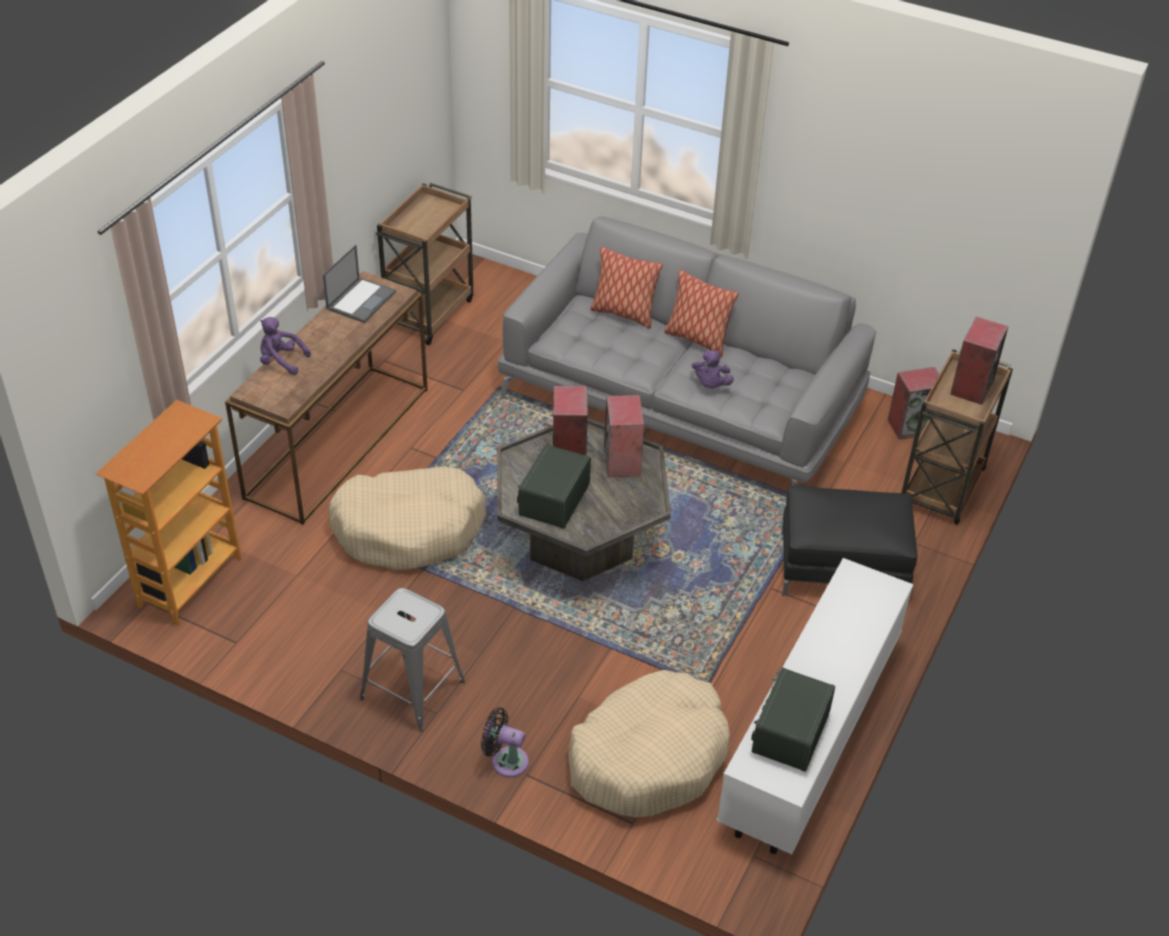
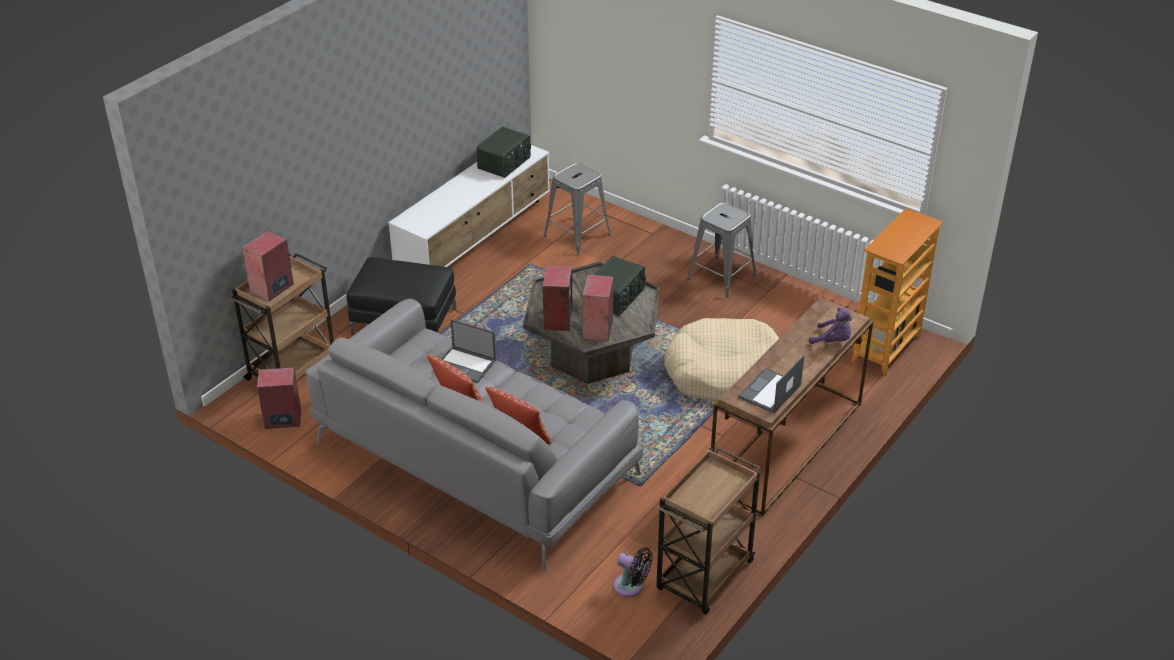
camera: 170 degrees left, 5 degrees down
black fan [481,708,529,778] -> black fan moved to [614,548,653,597]
beige dog bed [568,670,730,817] -> grey stool [544,163,611,255]
purple plush toy [692,350,734,388] -> laptop [441,319,496,383]

